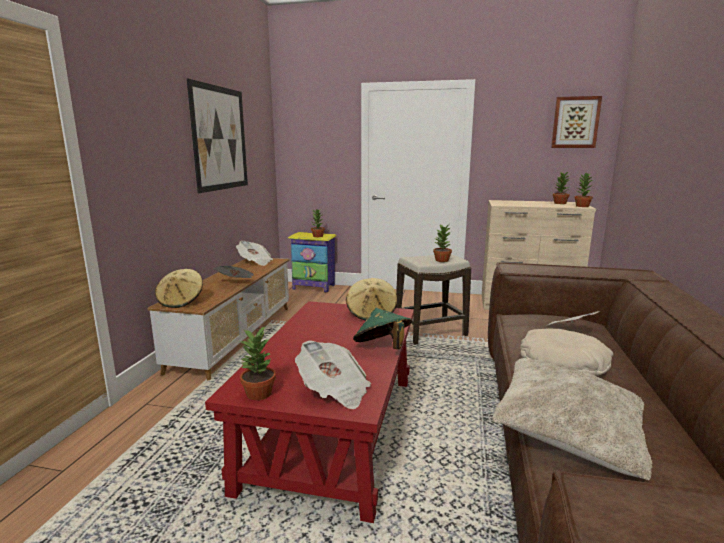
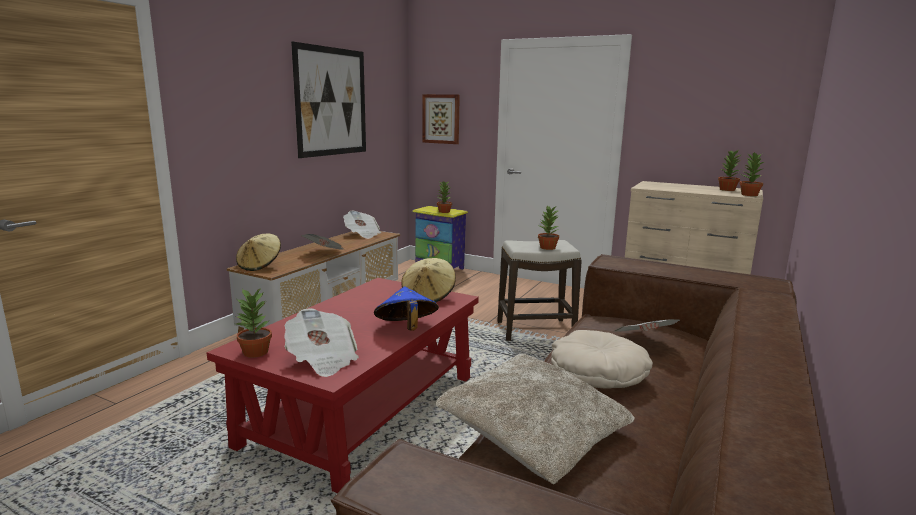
camera: 15 degrees right, 0 degrees up
green hat [353,308,412,349] -> blue hat [374,287,439,331]
picture [551,96,602,148] -> picture moved to [422,94,460,144]

